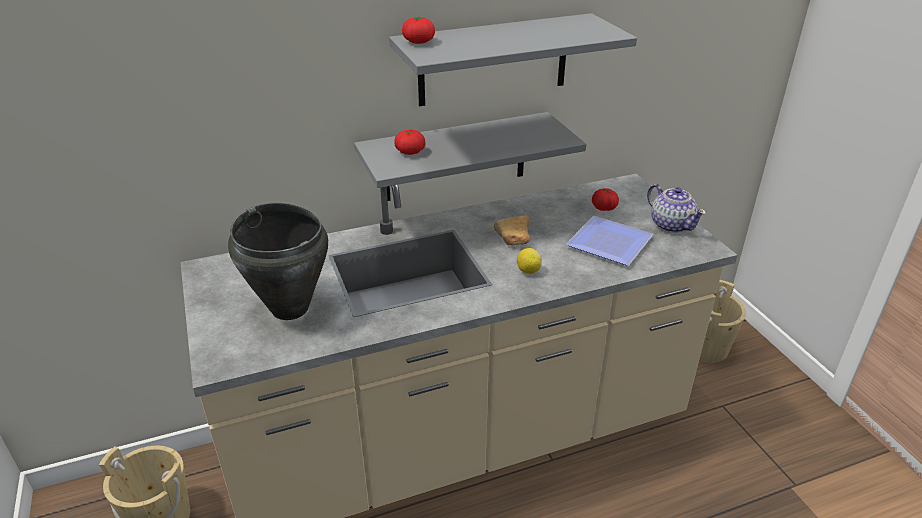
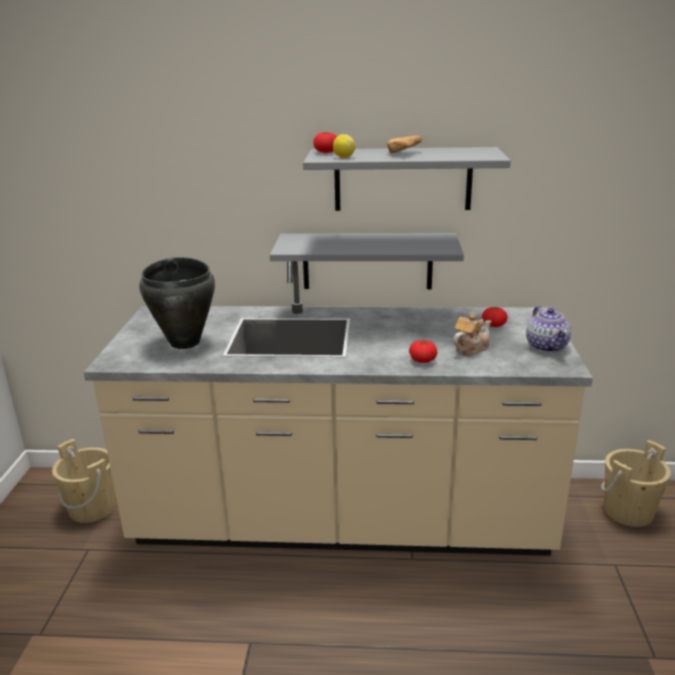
camera: 25 degrees right, 10 degrees down
tomato [394,129,425,155] -> tomato moved to [409,340,437,363]
bread [494,215,530,246] -> bread moved to [387,136,422,153]
lemon [517,248,542,274] -> lemon moved to [333,134,355,158]
plate [566,216,654,266] -> teapot [453,313,491,356]

